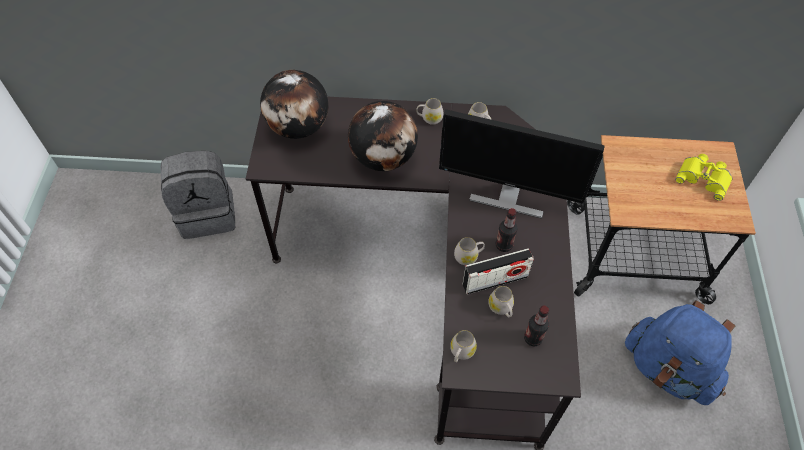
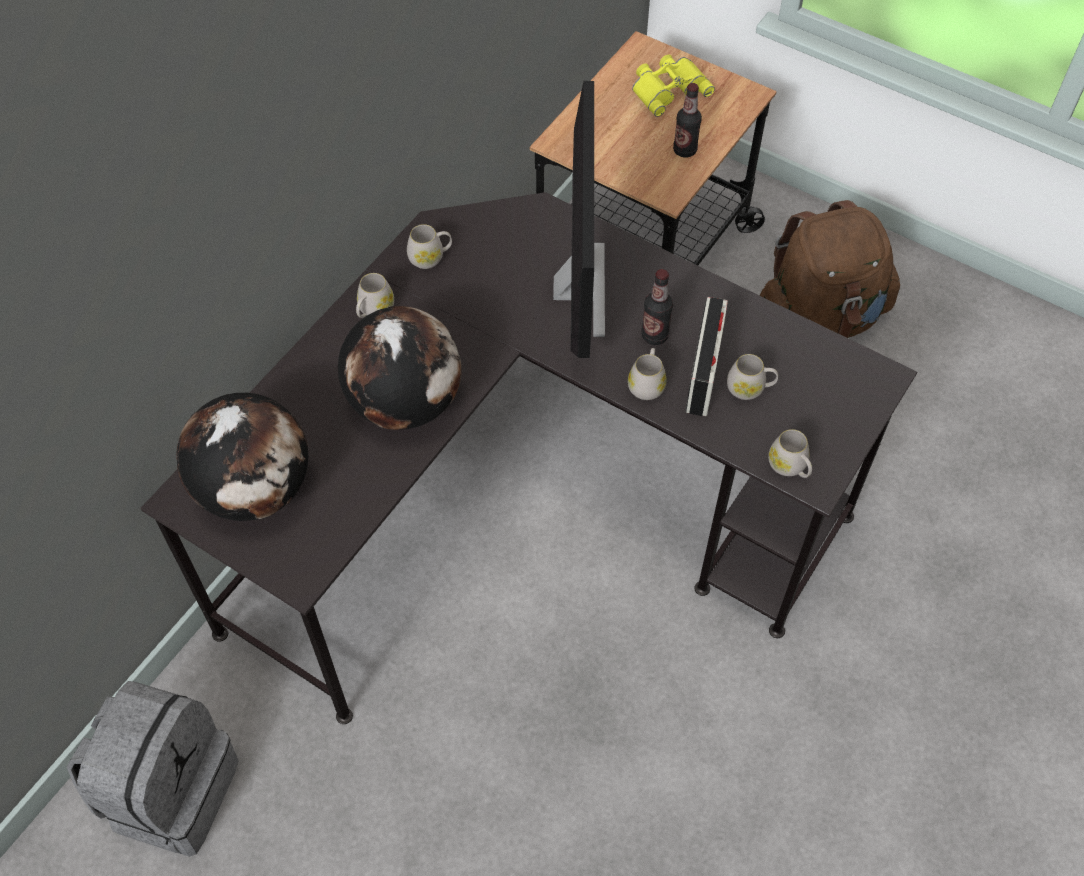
camera: 60 degrees left, 0 degrees up
monitor [439,109,605,218] -> monitor turned 45 degrees counterclockwise [553,81,605,358]
bottle [524,306,549,346] -> bottle moved to [673,83,702,158]
blue backpack [625,300,735,405] -> brown backpack [760,200,900,338]

